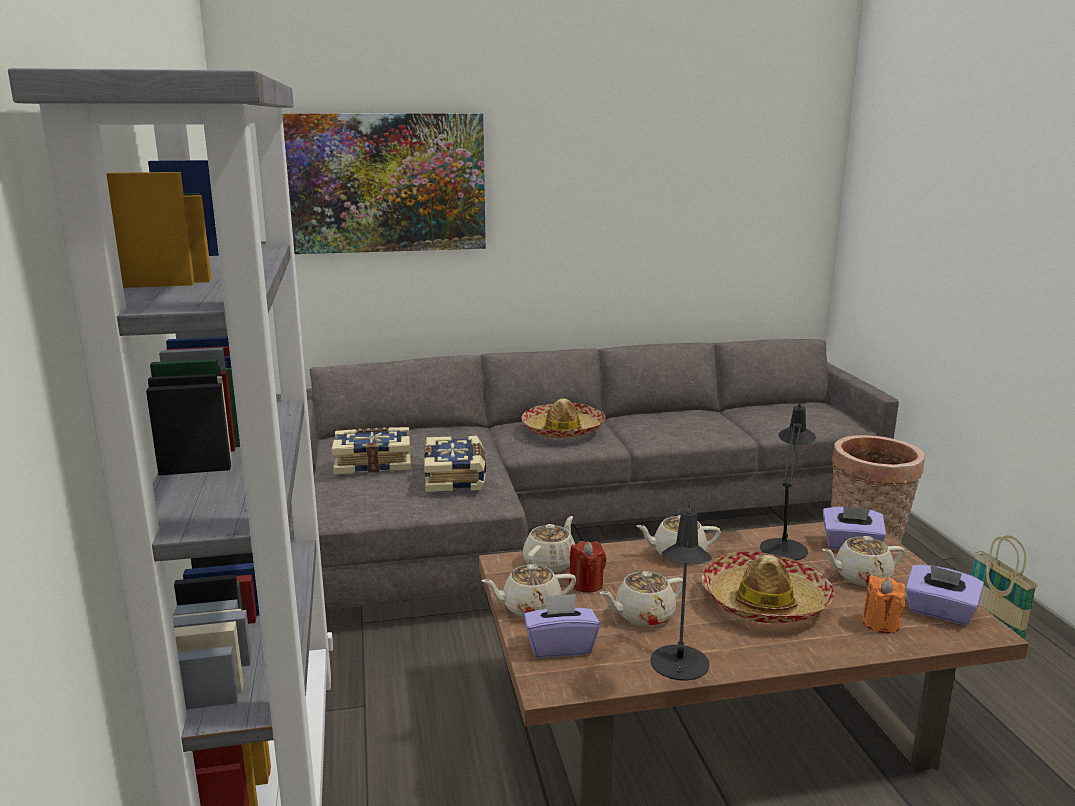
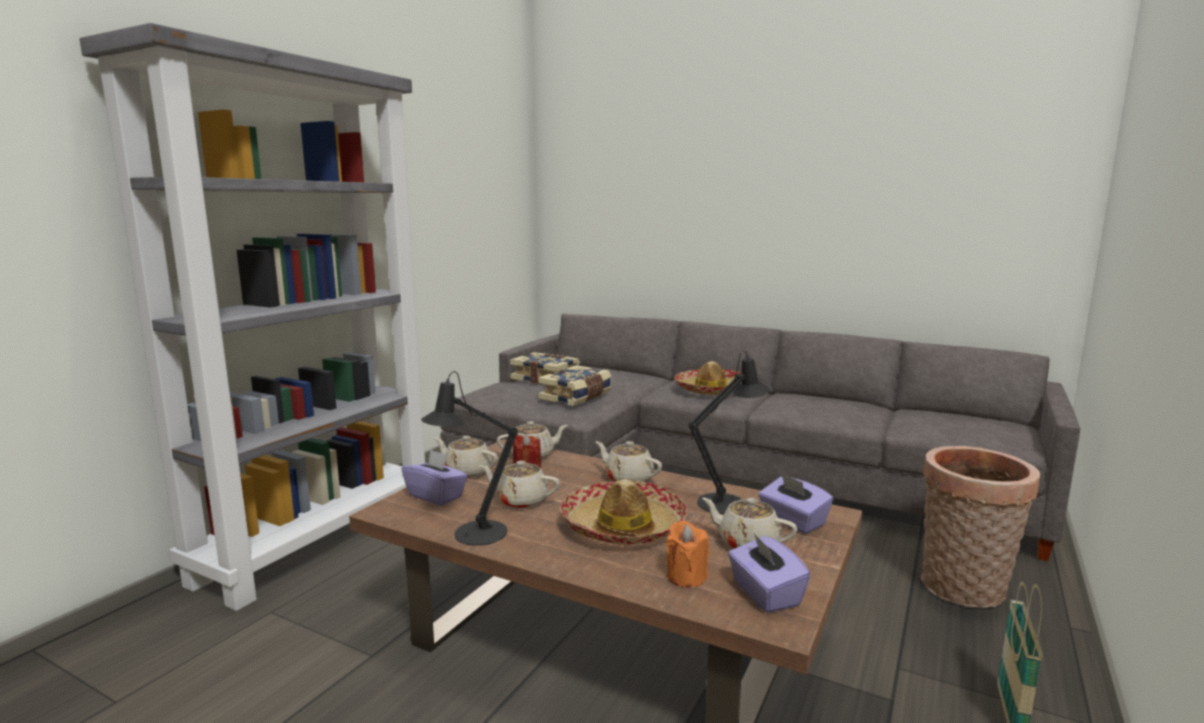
camera: 40 degrees right, 5 degrees down
picture [282,113,486,254] -> none

